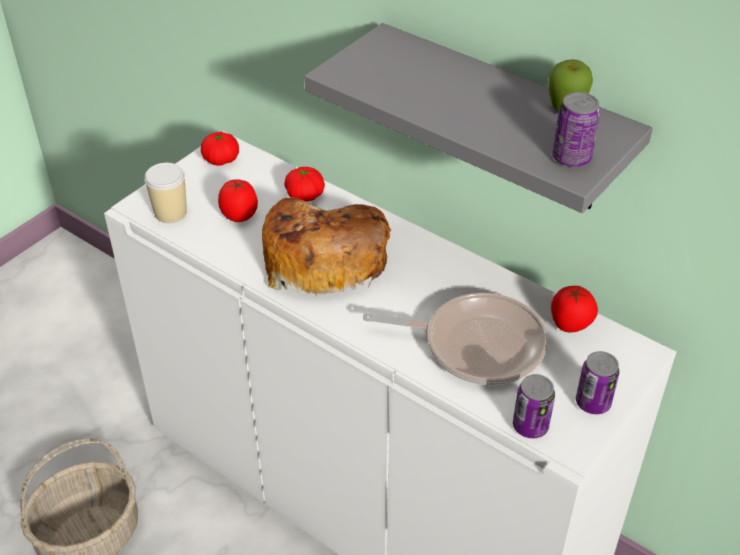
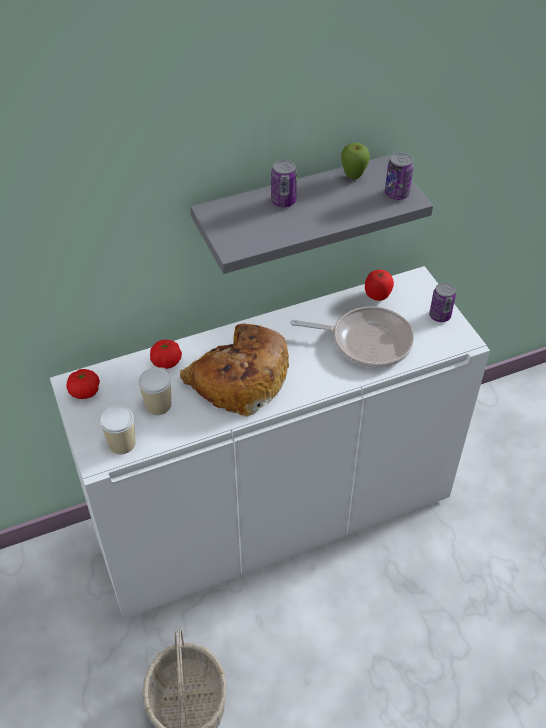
camera: 60 degrees left, 5 degrees up
tomato [218,179,258,222] -> cup [138,368,171,415]
frying pan [363,293,548,385] -> frying pan turned 60 degrees clockwise [291,306,414,368]
can [513,374,555,438] -> can moved to [271,160,297,207]

